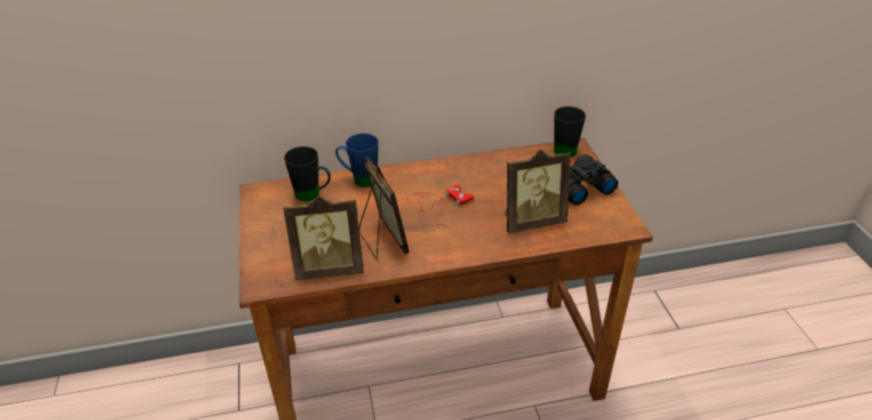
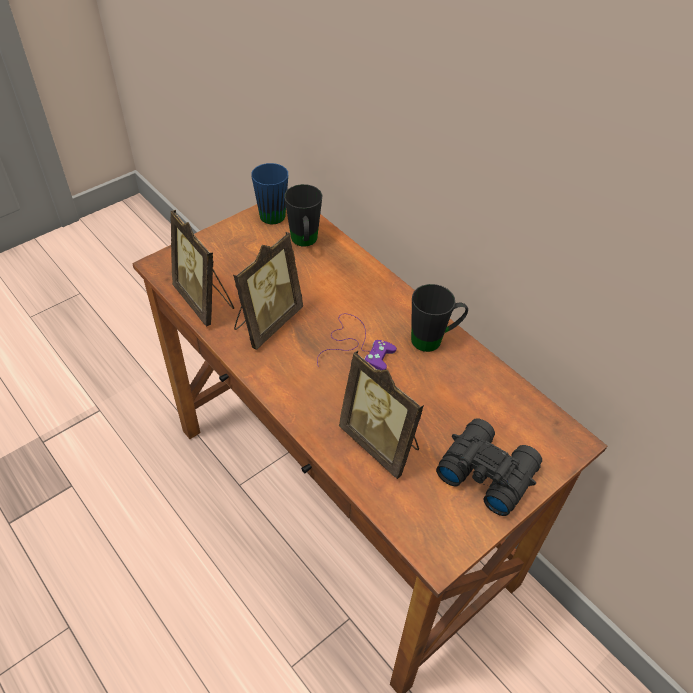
camera: 60 degrees right, 10 degrees up
blue mug [335,133,378,187] -> blue mug moved to [251,163,288,224]
red game controller [407,185,474,227] -> purple game controller [317,314,397,370]
black mug [554,106,586,157] -> black mug moved to [411,284,468,352]

